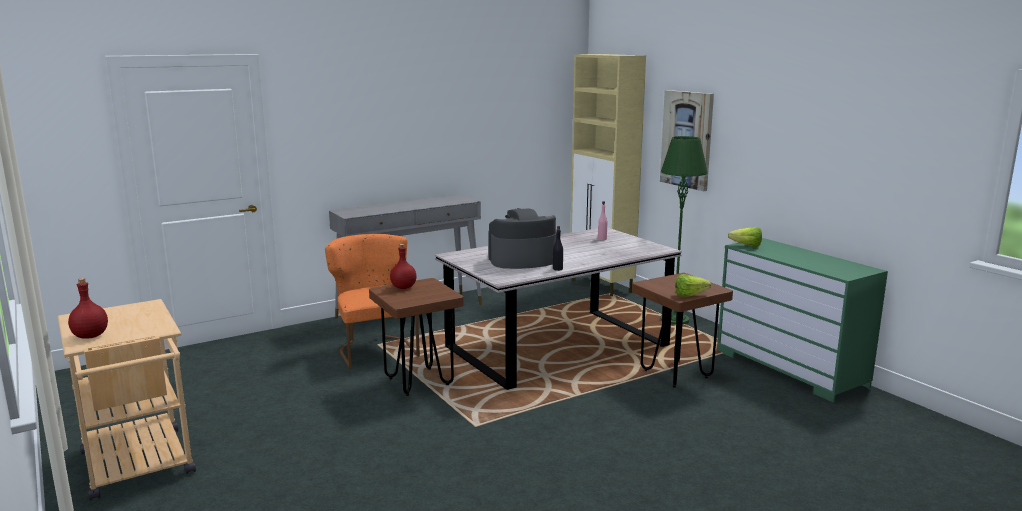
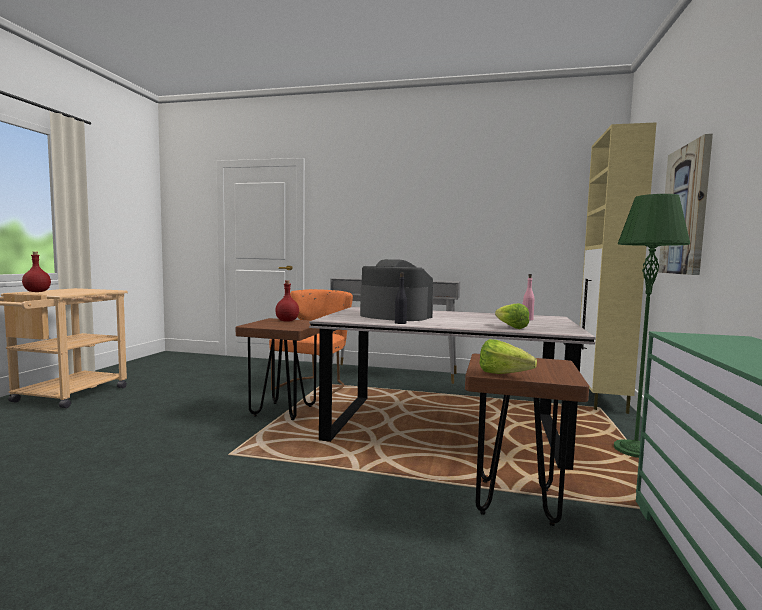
camera: 45 degrees right, 10 degrees down
lettuce [728,227,762,247] -> lettuce moved to [495,304,529,329]

